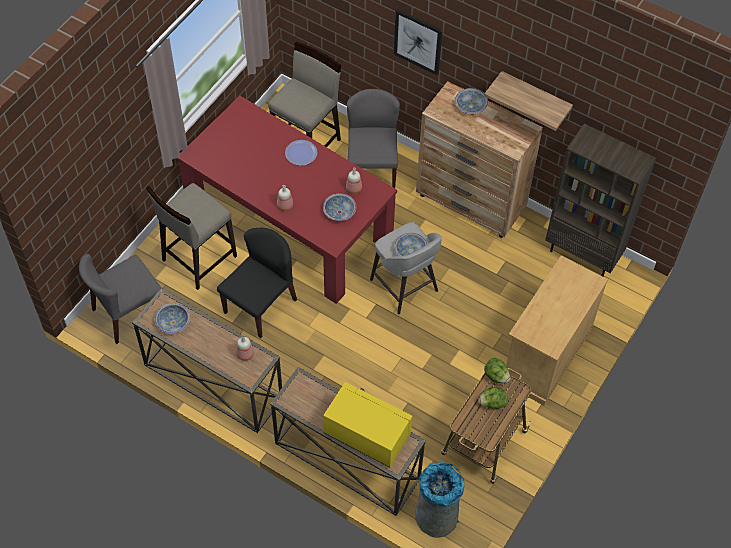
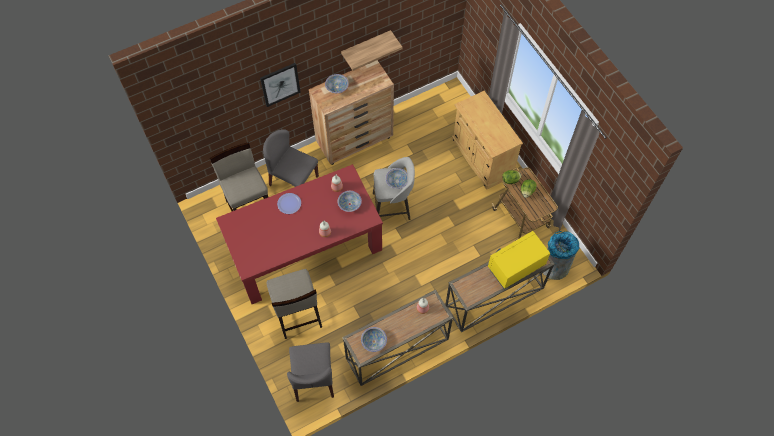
camera: 60 degrees left, 5 degrees up
black chair [217,228,297,338] -> none
brown bookcase [545,123,656,277] -> none

